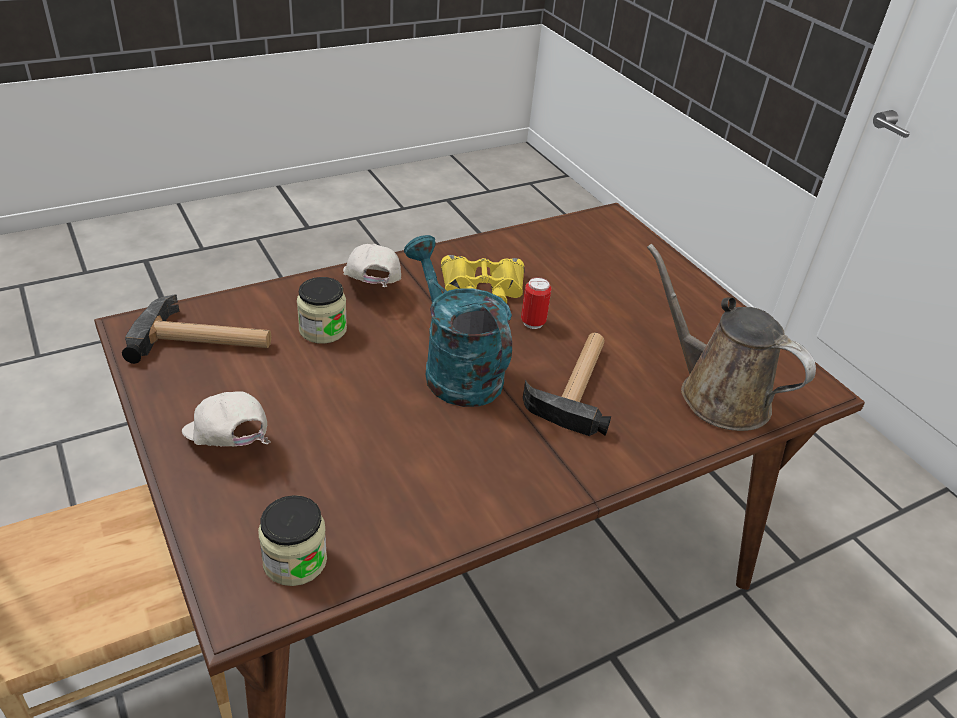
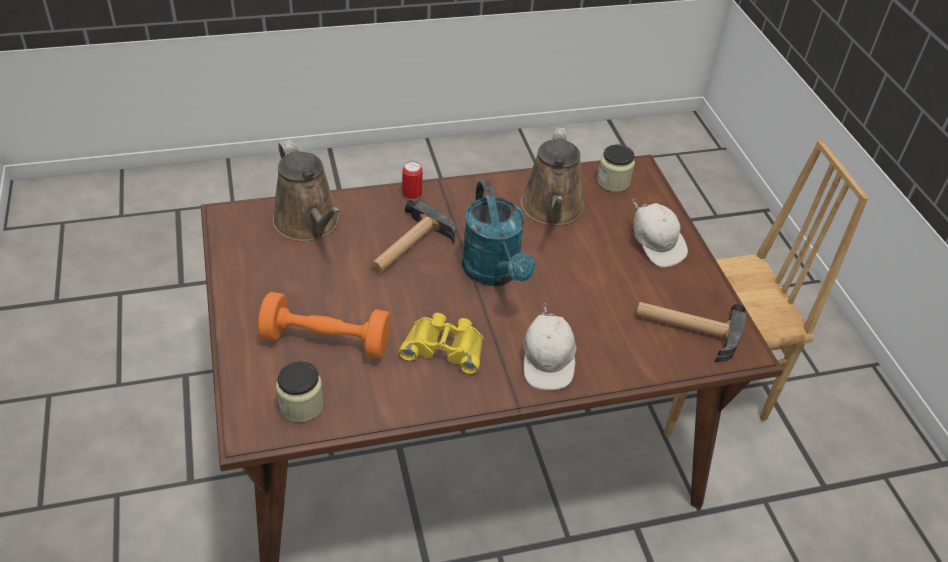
camera: 165 degrees left, 5 degrees up
jar [297,277,347,344] -> jar moved to [276,361,323,422]
can [521,277,551,329] -> can moved to [402,161,423,201]
none -> orange dumbbell [258,292,391,359]
none -> brown watering can [521,127,584,226]

